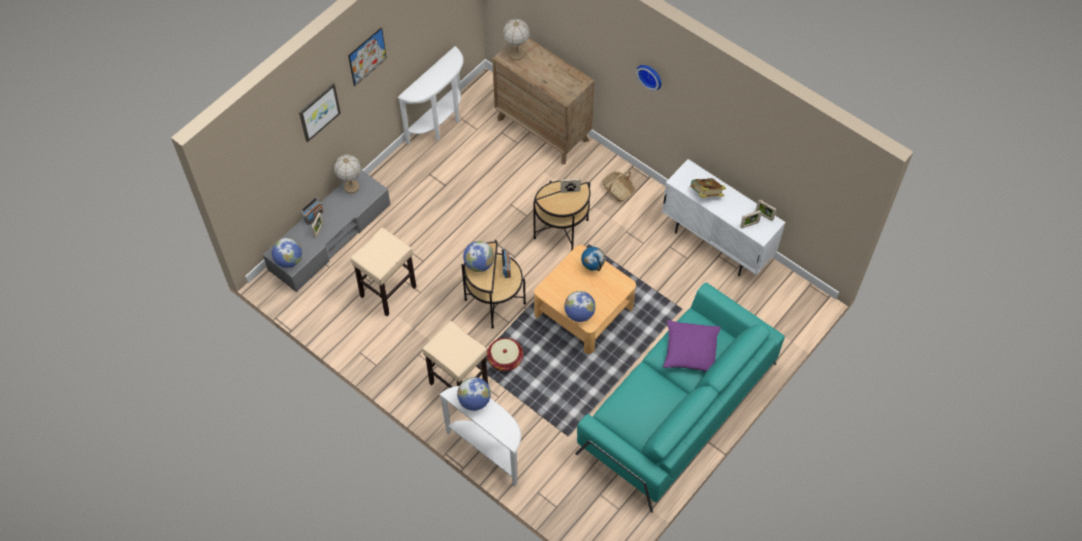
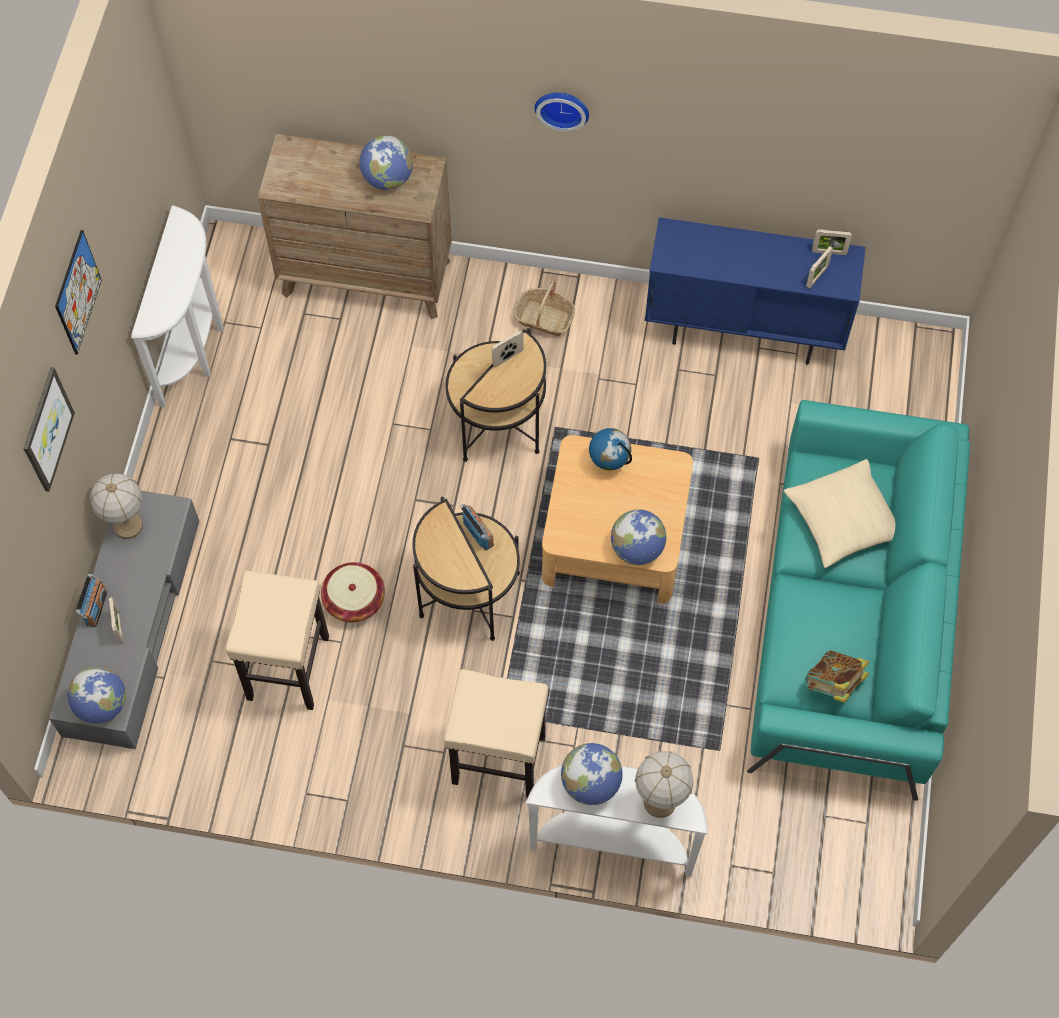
camera: 30 degrees left, 5 degrees up
globe [463,241,494,272] -> globe moved to [360,135,413,190]
basket [487,338,523,371] -> basket moved to [321,562,385,622]
table lamp [503,19,530,61] -> table lamp moved to [635,751,693,818]
white cabinet [662,159,786,276] -> blue cabinet [644,217,866,365]
purple pillow [663,320,721,372] -> beige pillow [784,459,895,568]
book [691,178,726,198] -> book moved to [804,650,869,702]

